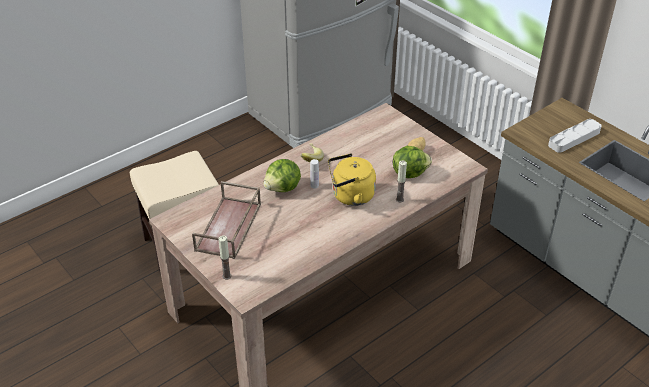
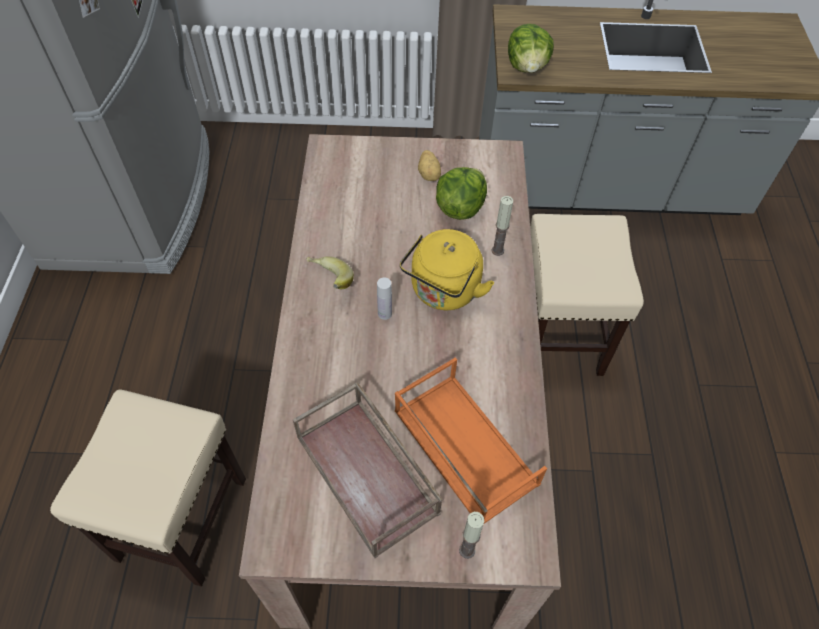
camera: 50 degrees left, 15 degrees up
lettuce [263,159,301,192] -> lettuce moved to [508,24,554,73]
grey tray [548,119,602,153] -> none
none -> orange tray [395,358,547,525]
none -> beige stool [530,214,644,376]

